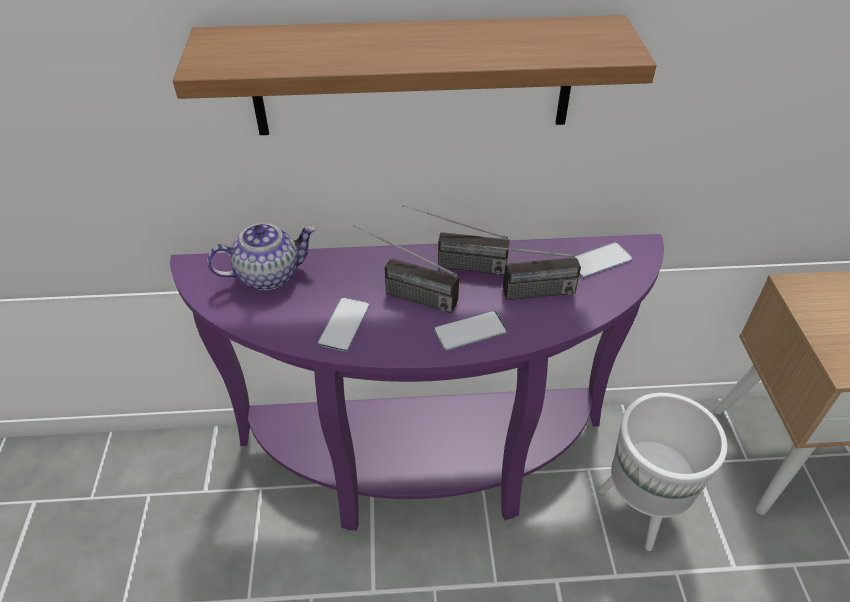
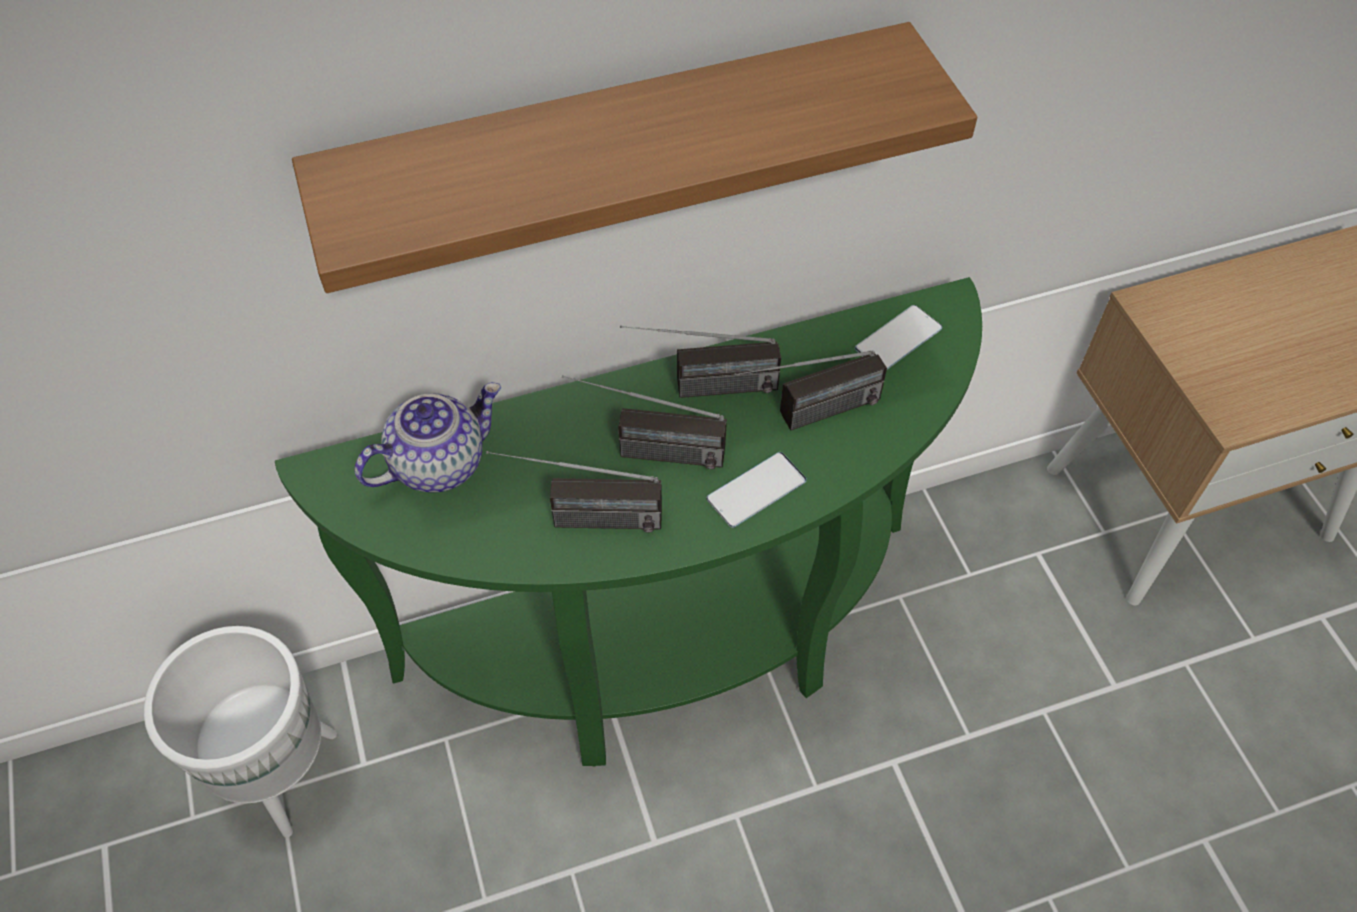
camera: 15 degrees left, 10 degrees up
purple console table [170,234,664,531] -> green console table [275,277,982,767]
phone [318,297,370,352] -> radio [486,451,662,533]
white planter [599,393,727,551] -> white planter moved to [144,626,337,837]

